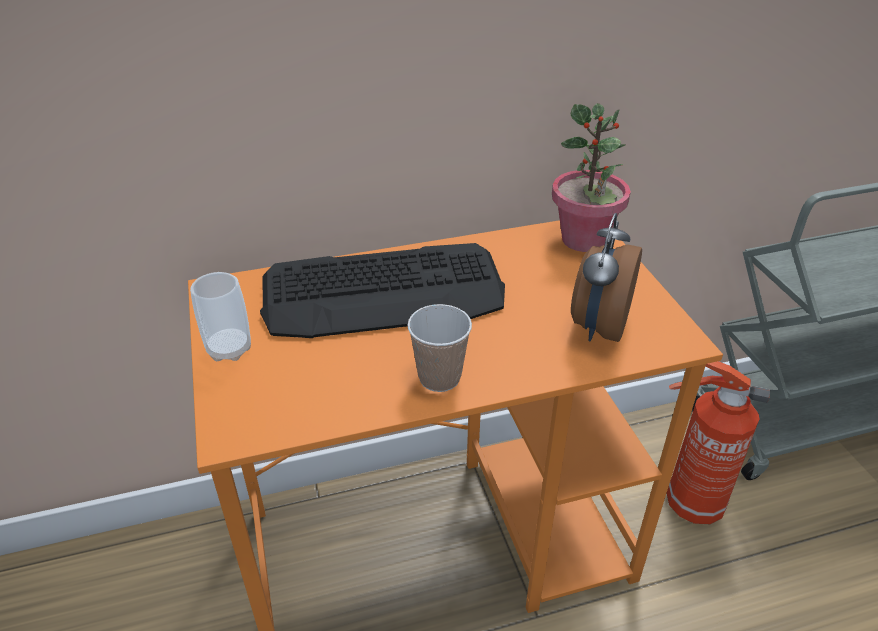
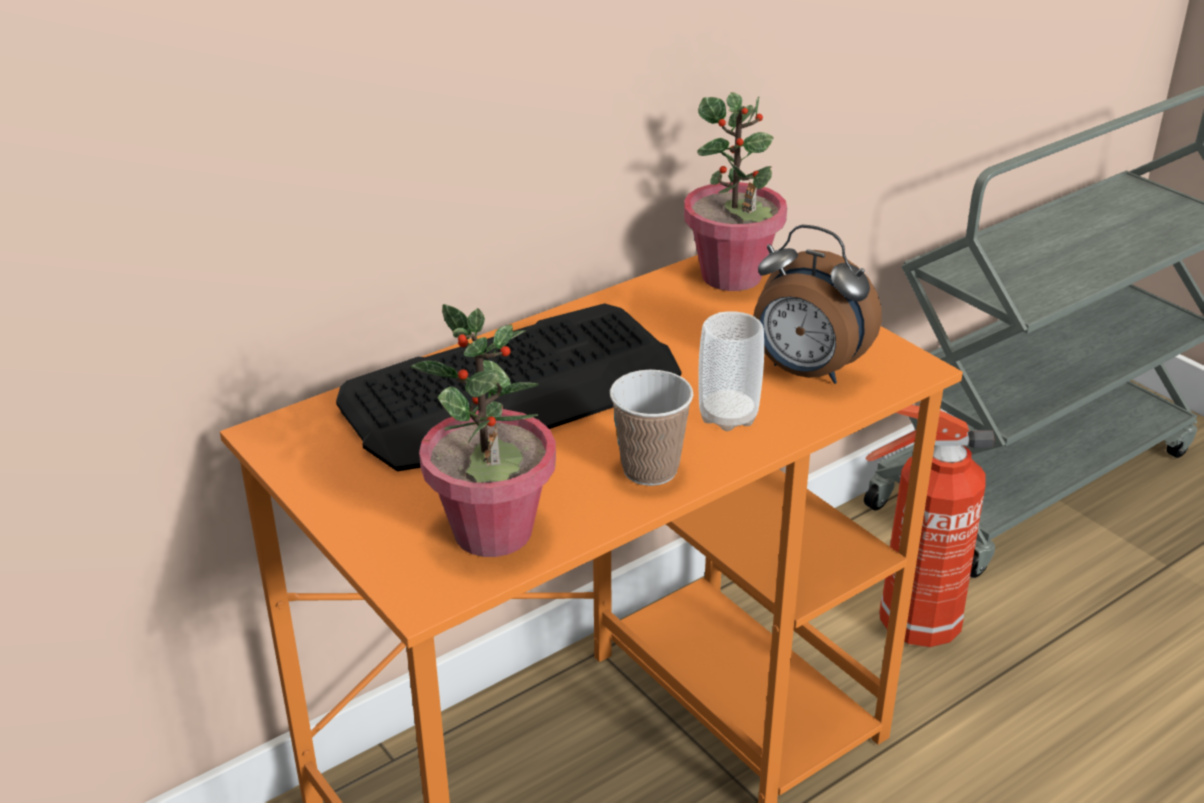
camera: 20 degrees left, 5 degrees down
cup [190,272,251,361] -> cup moved to [698,311,764,431]
alarm clock [571,213,642,342] -> alarm clock turned 60 degrees counterclockwise [753,225,882,384]
none -> potted plant [410,304,556,557]

